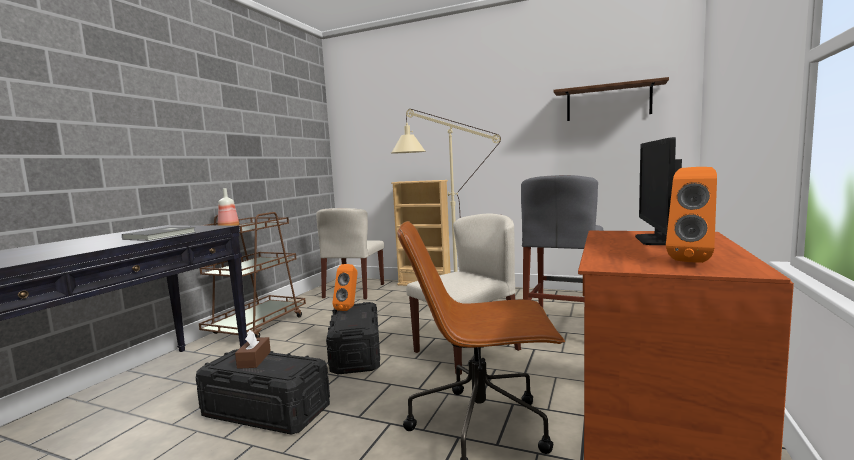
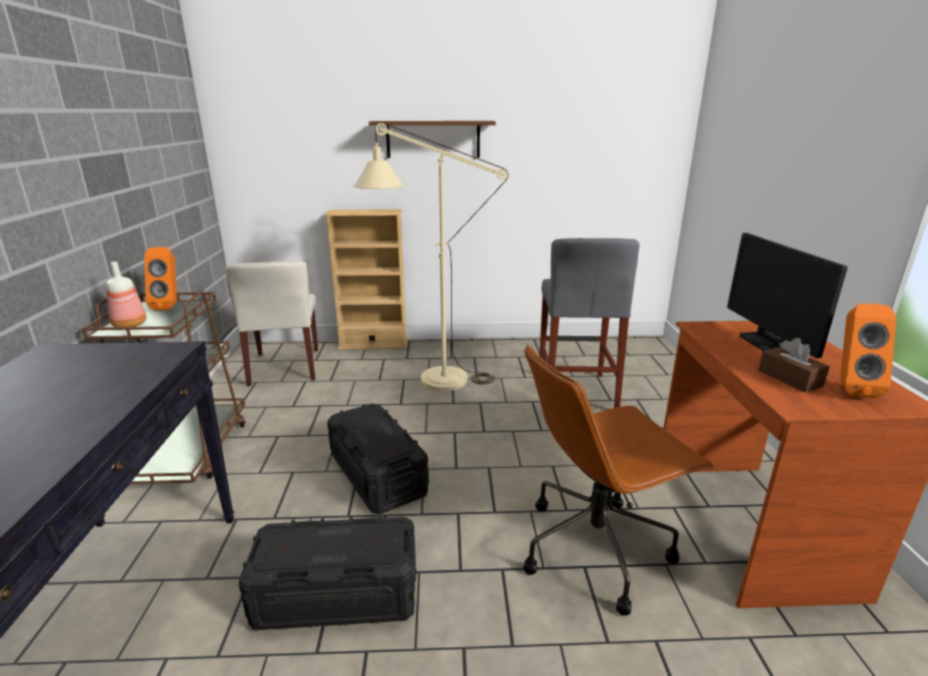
camera: 25 degrees left, 15 degrees up
grey book [122,227,195,241] -> none
brown tissue box [235,330,271,369] -> brown tissue box moved to [758,338,830,392]
orange speaker [332,264,358,311] -> orange speaker moved to [144,247,177,310]
beige chair [406,214,521,375] -> none
brown shelf [554,77,669,121] -> brown shelf moved to [369,121,496,158]

